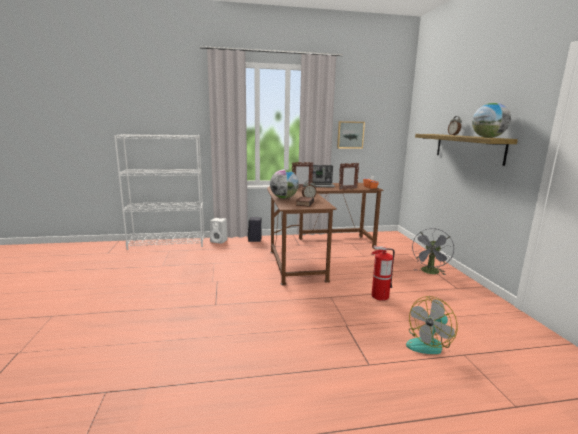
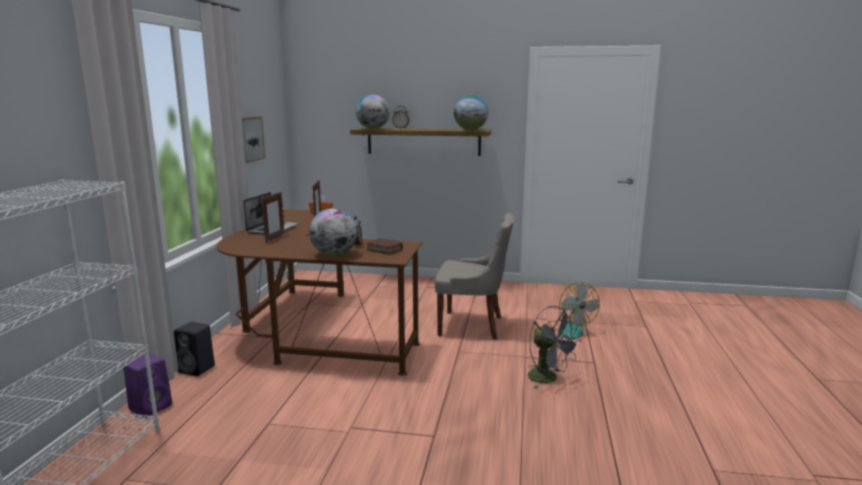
camera: 70 degrees left, 0 degrees up
white speaker [210,218,228,244] -> purple speaker [123,353,172,418]
fire extinguisher [371,246,395,301] -> grey chair [435,213,515,340]
grey fan [412,228,454,275] -> grey fan moved to [528,306,581,389]
none -> globe [356,95,390,129]

